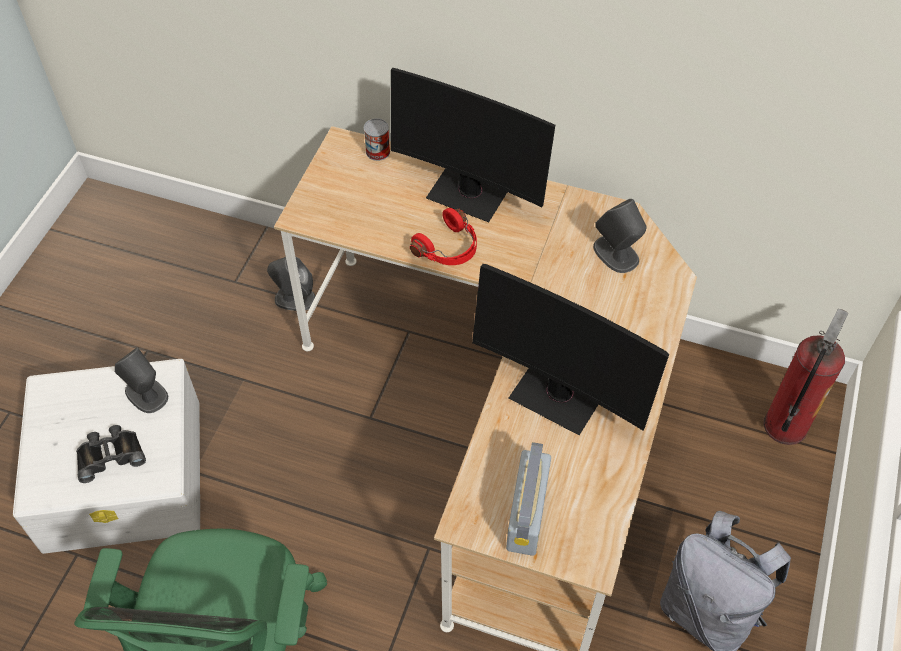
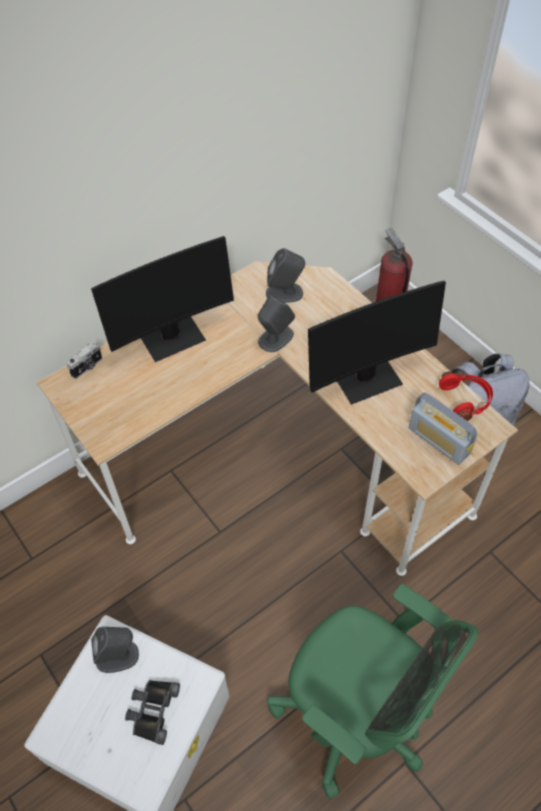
camera: 55 degrees left, 0 degrees up
grey speaker [267,256,316,311] -> grey speaker moved to [258,295,295,352]
can [364,118,390,161] -> camera [66,342,102,379]
red headphones [410,208,477,265] -> red headphones moved to [439,371,493,421]

